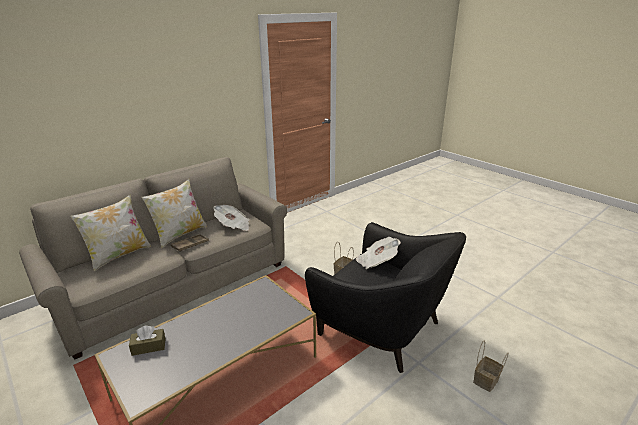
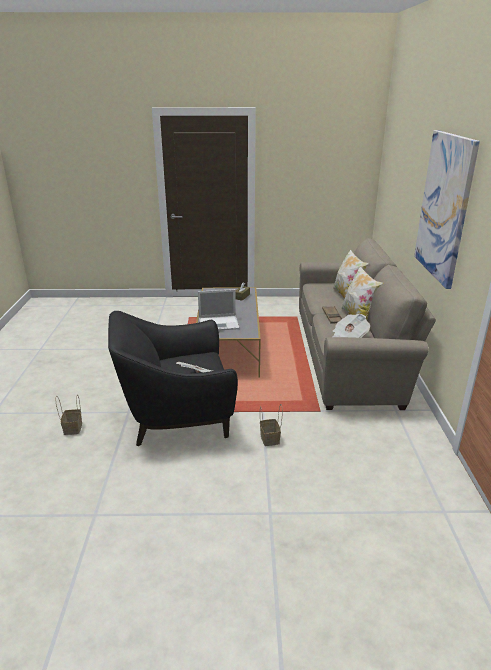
camera: 130 degrees right, 0 degrees up
none -> laptop [198,289,240,331]
none -> picture [414,130,480,289]

